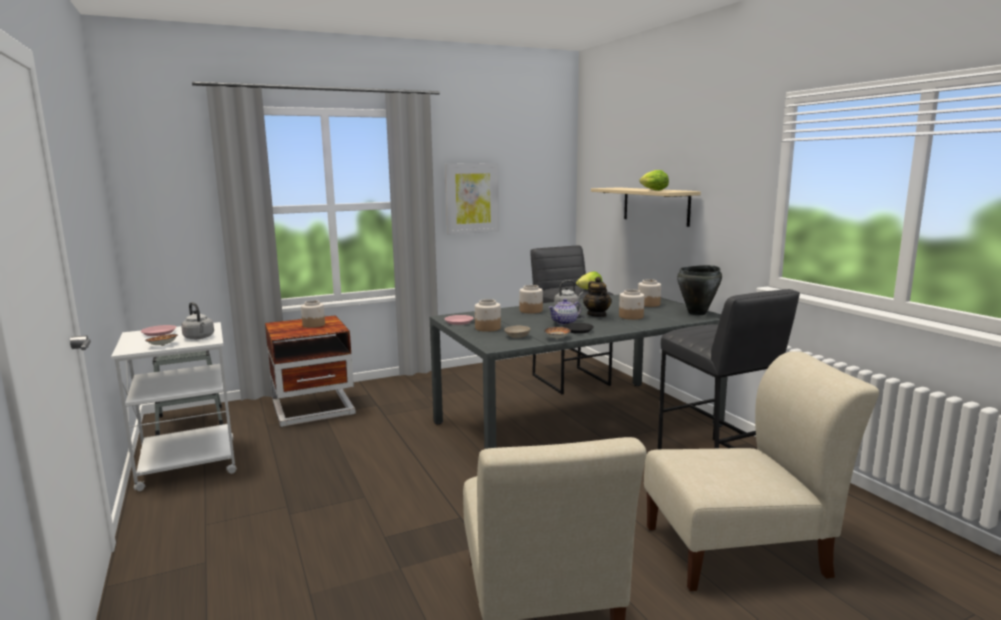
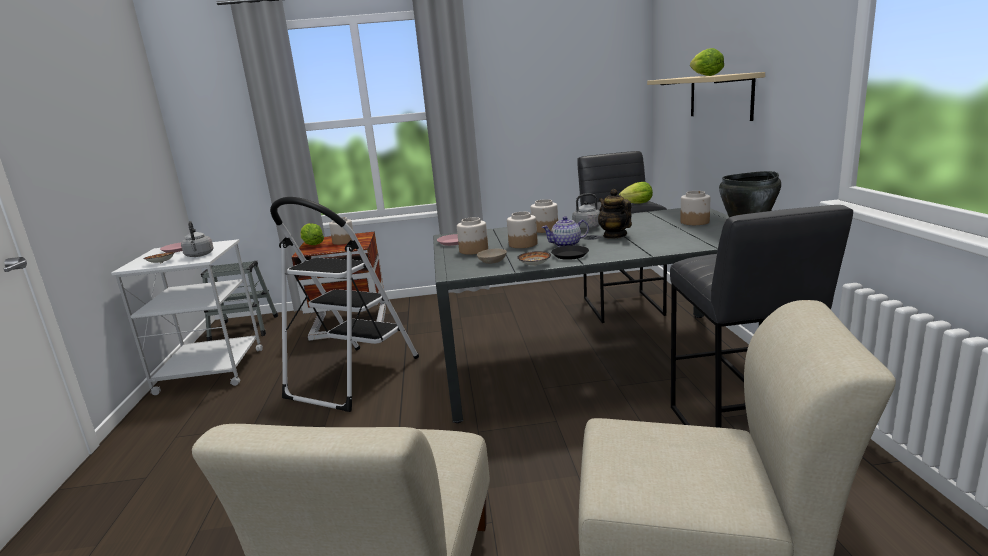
camera: 20 degrees right, 5 degrees up
picture [445,163,499,234] -> none
teapot [583,277,612,317] -> teapot turned 150 degrees clockwise [598,189,632,239]
jar [619,289,644,320] -> jar moved to [507,212,538,248]
none -> step ladder [270,197,419,412]
none -> lettuce [301,223,324,245]

